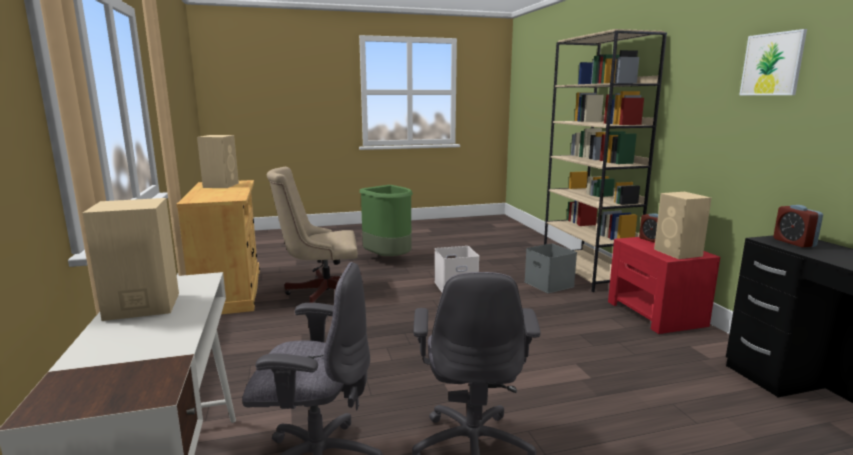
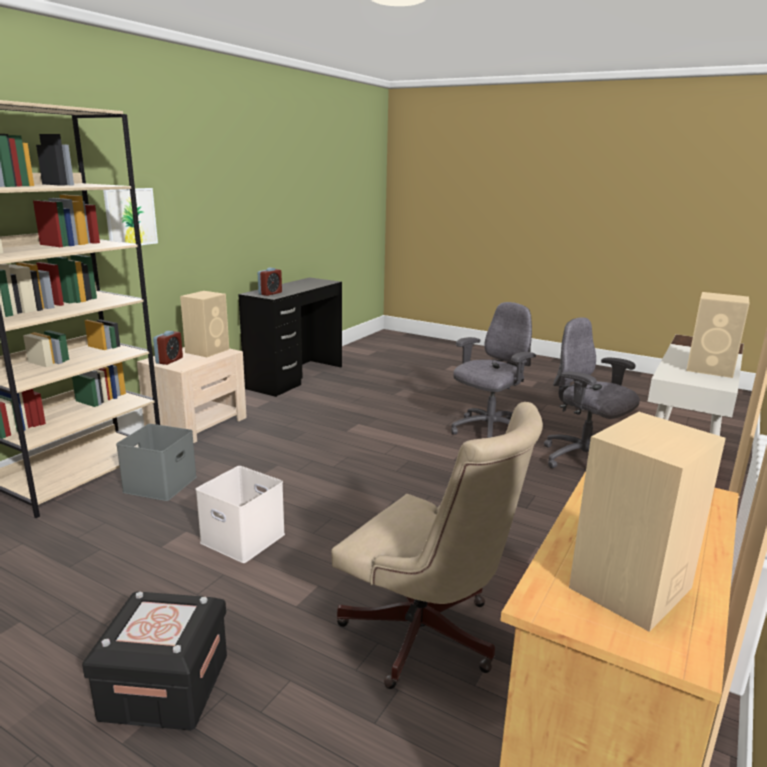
camera: 135 degrees left, 5 degrees up
green trash can [359,185,413,256] -> black storage box [82,591,227,731]
red nightstand [608,237,720,334] -> beige nightstand [137,347,247,443]
picture [740,29,807,95] -> picture moved to [103,188,158,245]

